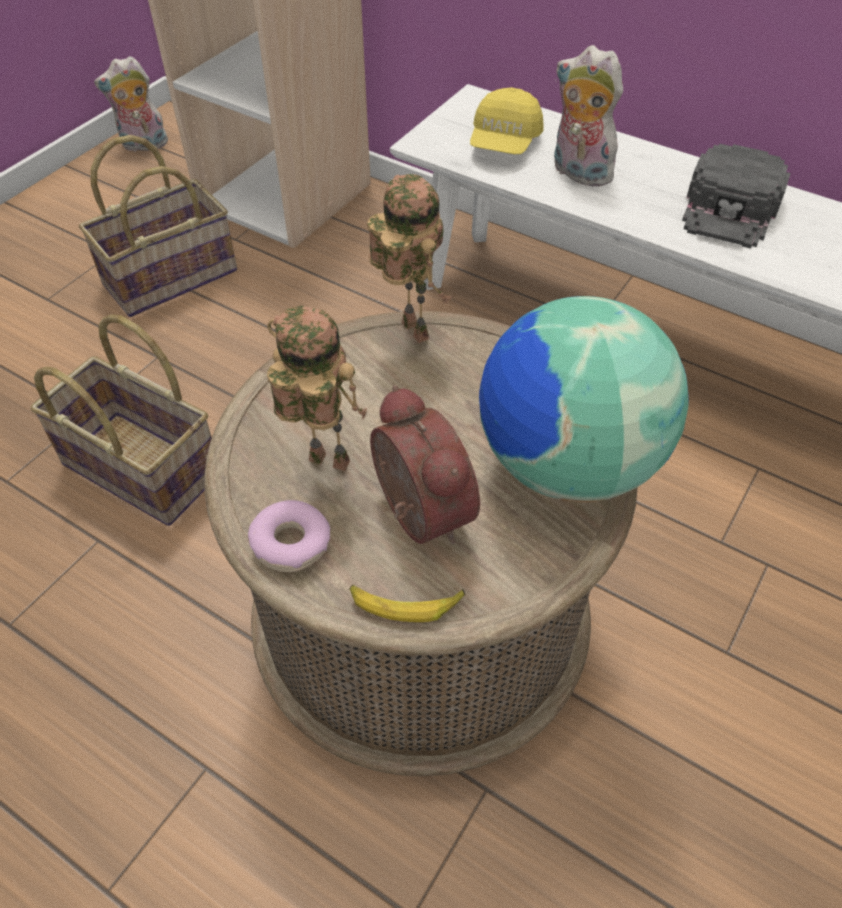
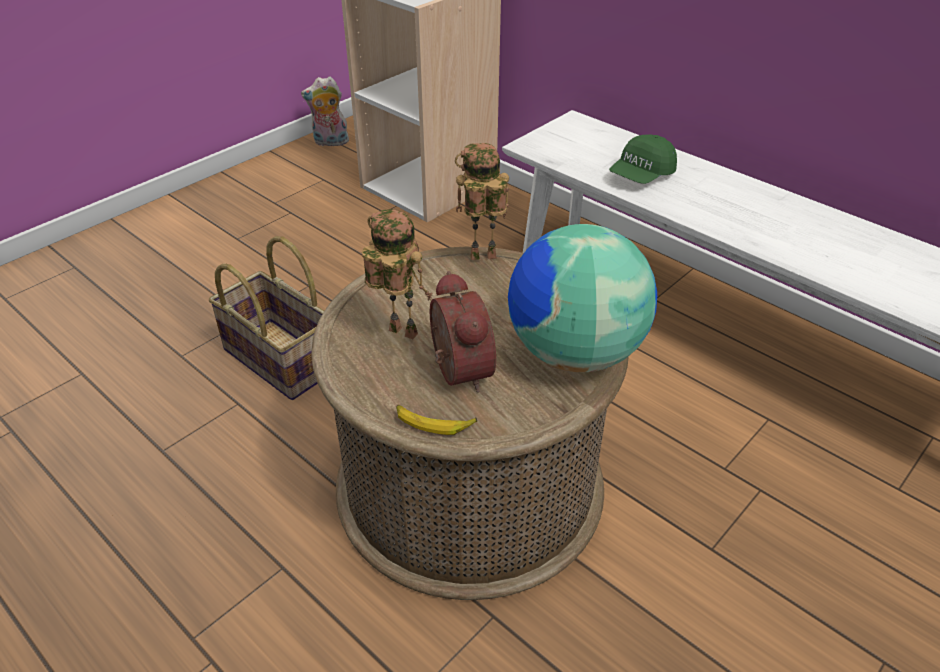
camera: 10 degrees right, 10 degrees down
basket [79,135,237,317] -> none
donut [248,500,330,572] -> none
toy robot [367,174,452,343] -> toy robot turned 75 degrees counterclockwise [455,143,509,260]
yellow cap [470,87,543,154] -> none
plush toy [554,45,623,187] -> green cap [609,134,677,184]
black cap [682,144,791,249] -> none

